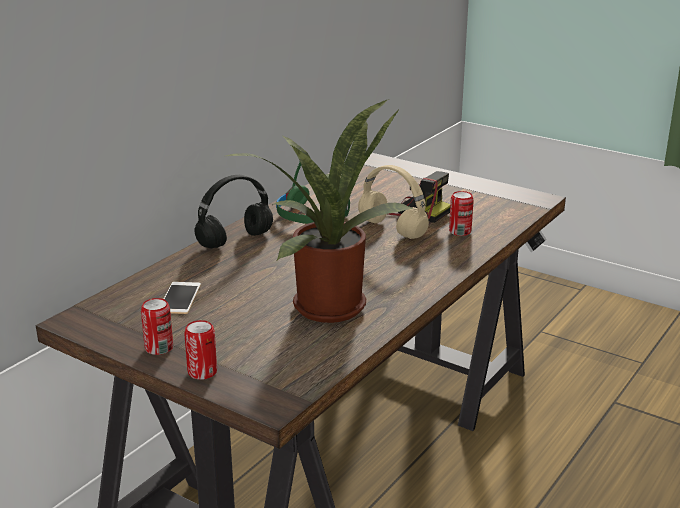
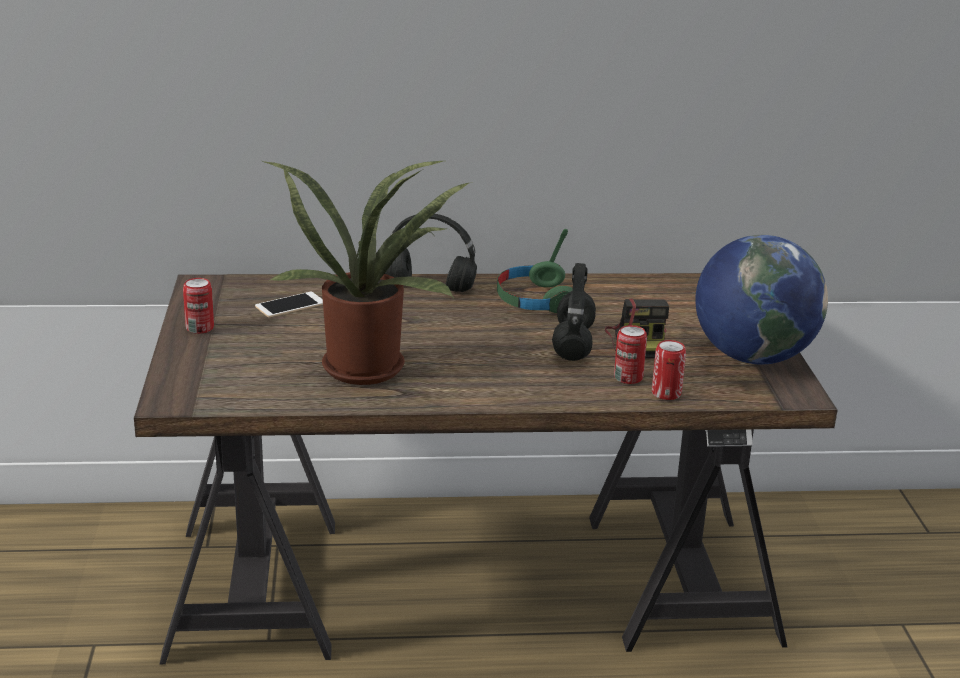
camera: 50 degrees right, 0 degrees up
can [184,320,217,380] -> can moved to [652,340,686,400]
beige headphones [358,165,429,239] -> black headphones [552,263,596,361]
none -> globe [695,235,828,365]

